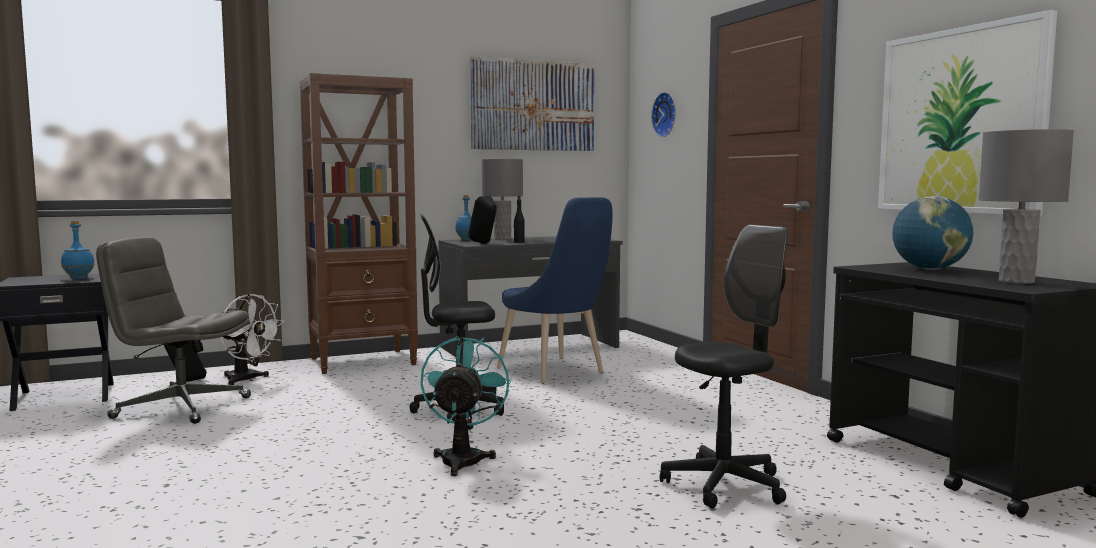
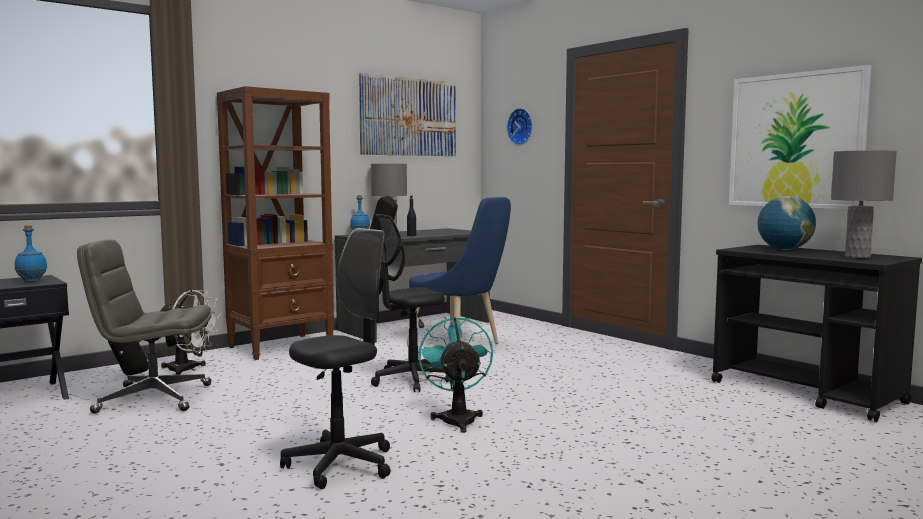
camera: 15 degrees left, 0 degrees up
black office chair [660,225,788,509] -> black office chair moved to [280,228,390,489]

